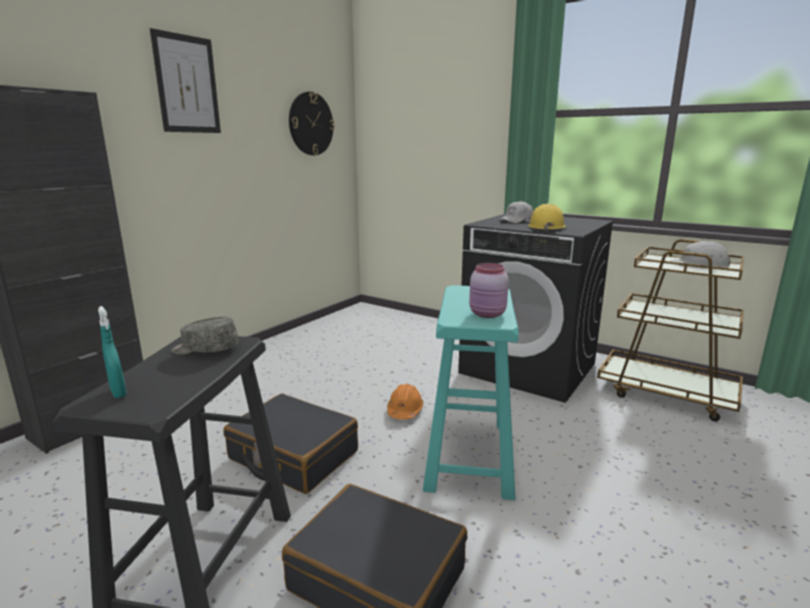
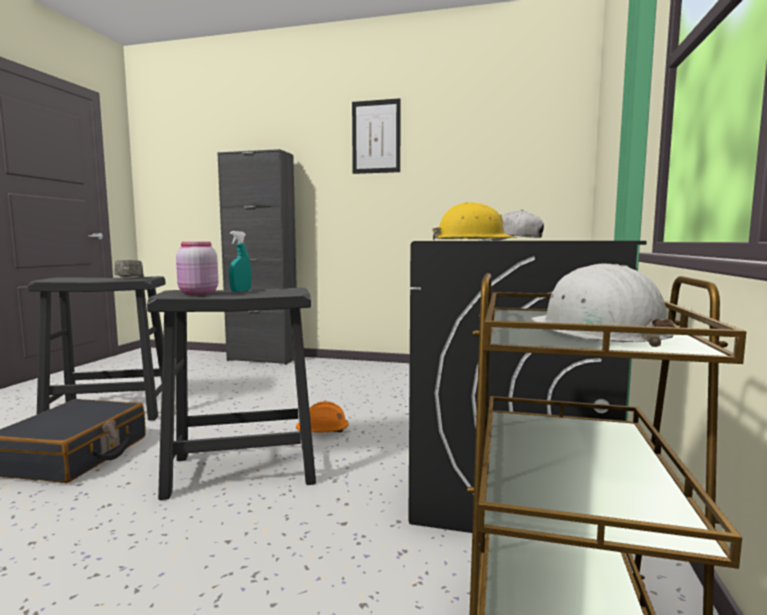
camera: 70 degrees right, 10 degrees down
turquoise spray bottle [98,306,127,398] -> turquoise spray bottle moved to [229,231,251,292]
black suitcase [224,394,358,494] -> none
wall clock [289,92,335,155] -> none
turquoise stool [423,285,519,500] -> black stool [147,288,316,500]

